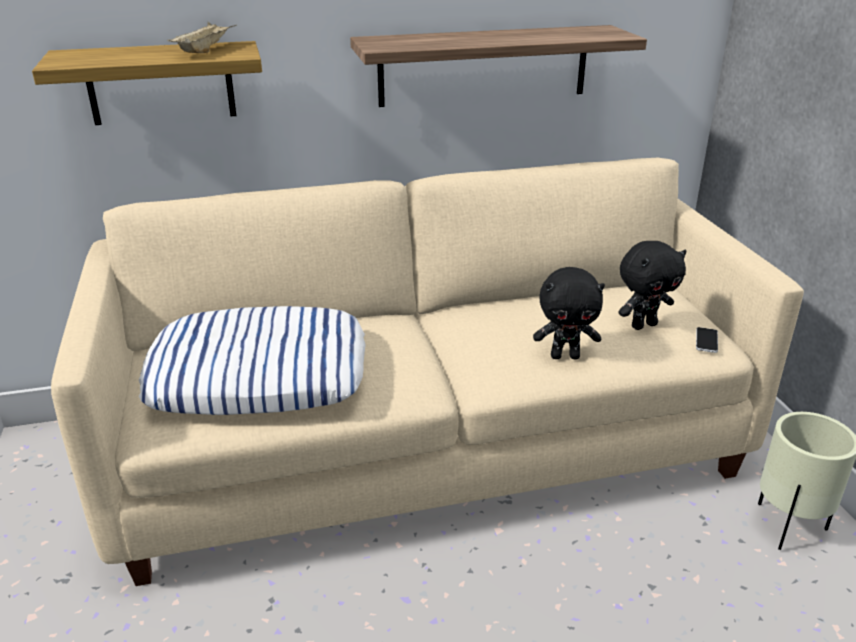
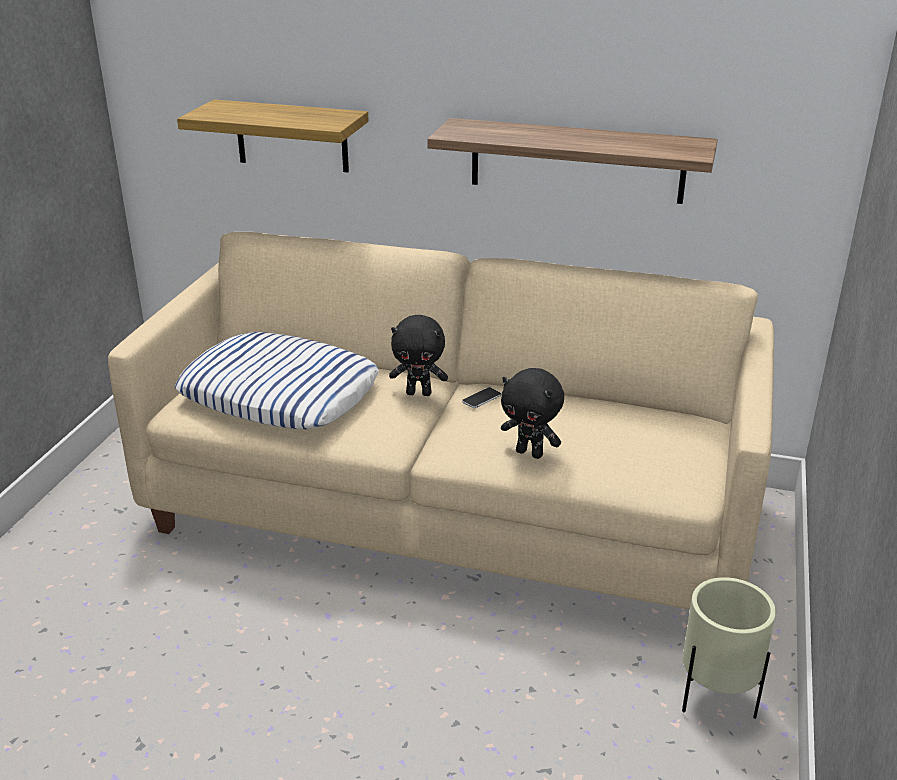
camera: 30 degrees right, 0 degrees up
beige tray [167,22,237,53] -> none
black plush toy [619,241,686,330] -> black plush toy moved to [389,315,448,396]
phone [696,327,718,353] -> phone moved to [462,387,501,409]

